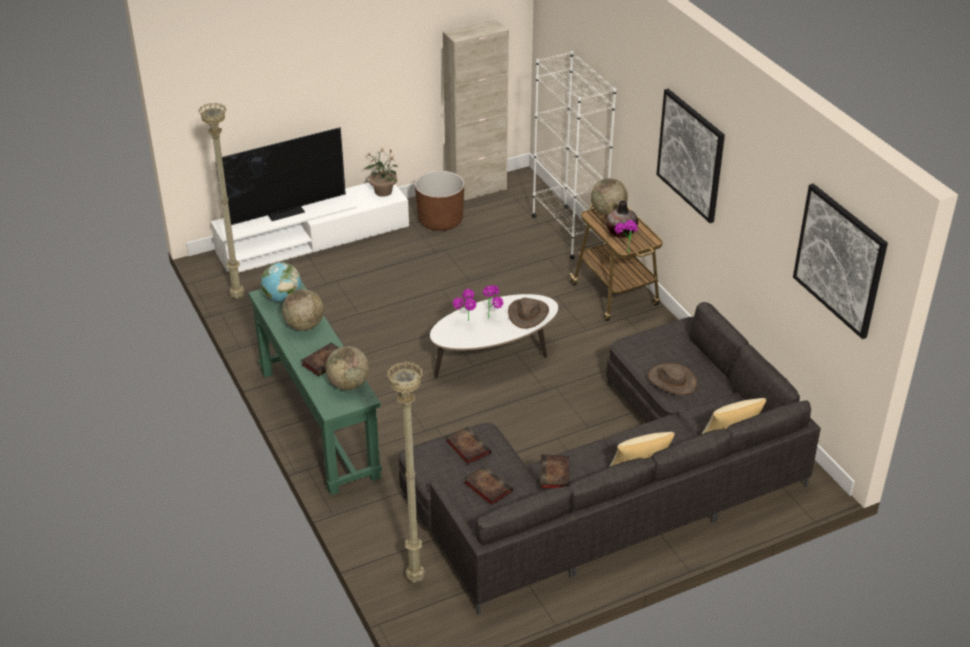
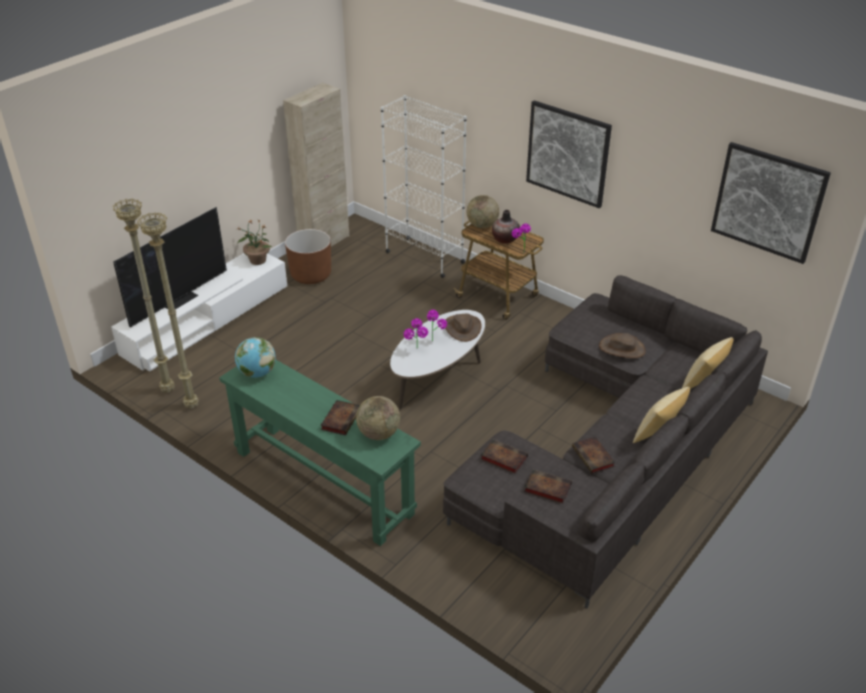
camera: 25 degrees left, 0 degrees up
globe [282,289,324,331] -> none
beige floor lamp [388,361,425,583] -> beige floor lamp moved to [137,212,199,408]

